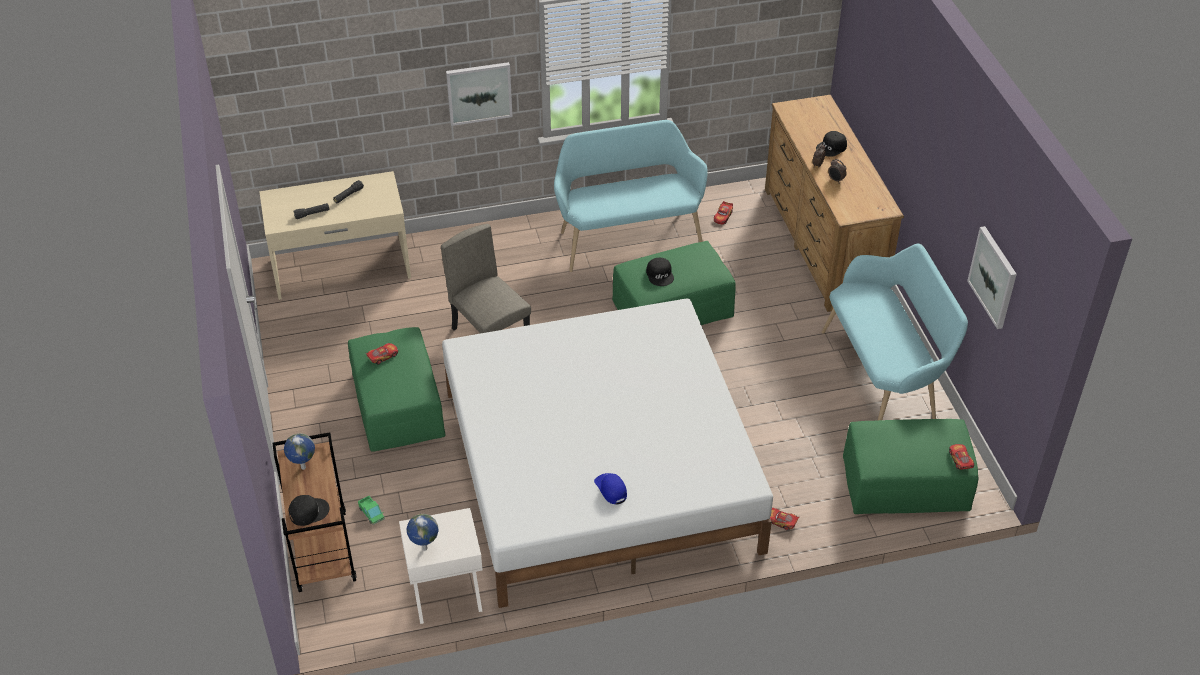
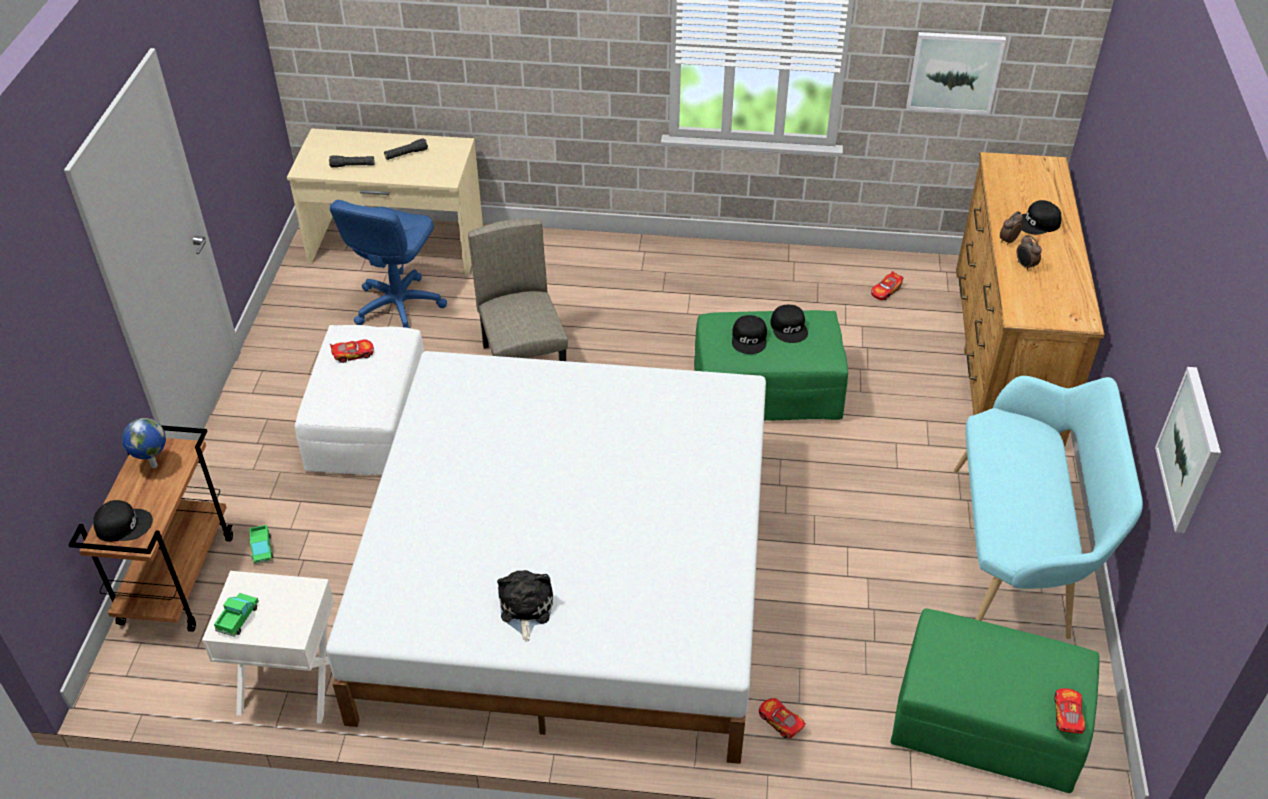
camera: 20 degrees right, 0 degrees up
green ottoman [348,327,446,452] -> white ottoman [295,325,424,475]
globe [407,514,438,551] -> toy truck [214,593,259,637]
picture [446,62,513,126] -> picture moved to [906,32,1006,114]
turquoise bench [554,120,708,272] -> none
blue cap [594,473,627,505] -> plush toy [497,570,553,642]
none -> blue office chair [330,200,447,328]
none -> black cap [771,305,808,343]

